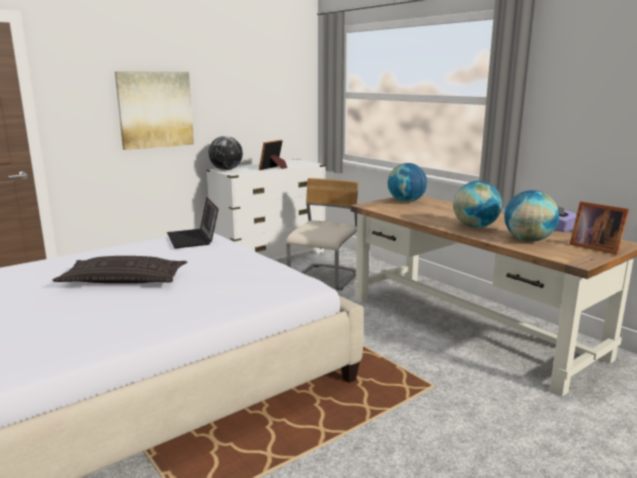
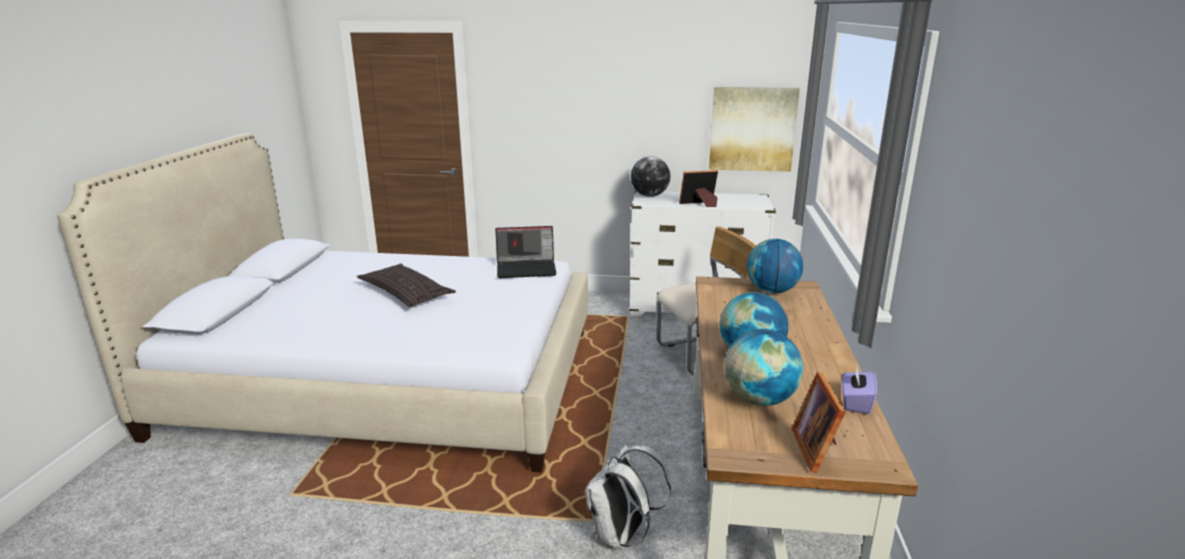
camera: 45 degrees right, 5 degrees up
picture [115,71,194,150] -> picture moved to [709,87,800,172]
laptop [167,197,219,248] -> laptop turned 120 degrees counterclockwise [495,226,557,278]
none -> white backpack [585,445,671,549]

